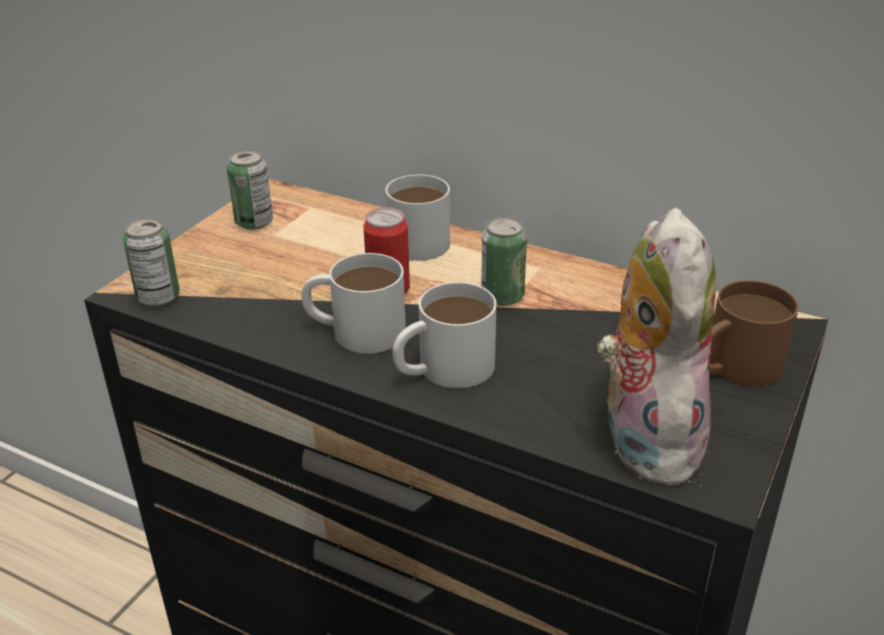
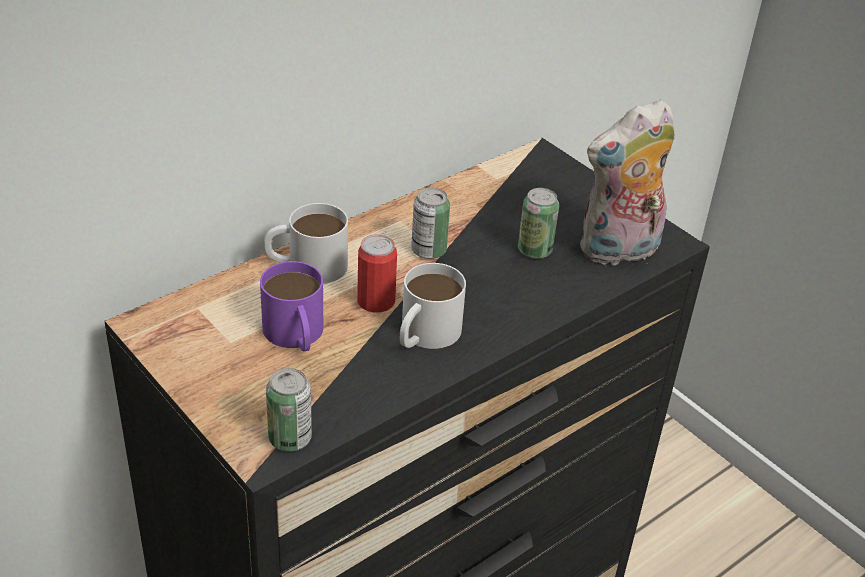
camera: 70 degrees left, 5 degrees up
can [227,150,273,230] -> can moved to [518,188,559,259]
white mug [393,282,497,388] -> none
plush toy [597,208,716,487] -> plush toy turned 45 degrees counterclockwise [580,99,675,266]
brown mug [709,280,799,387] -> none
none -> purple mug [260,261,323,351]

